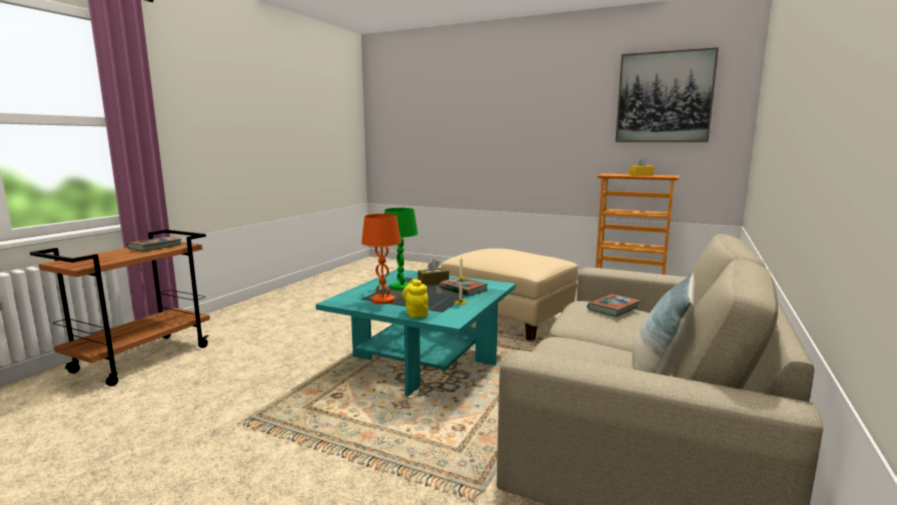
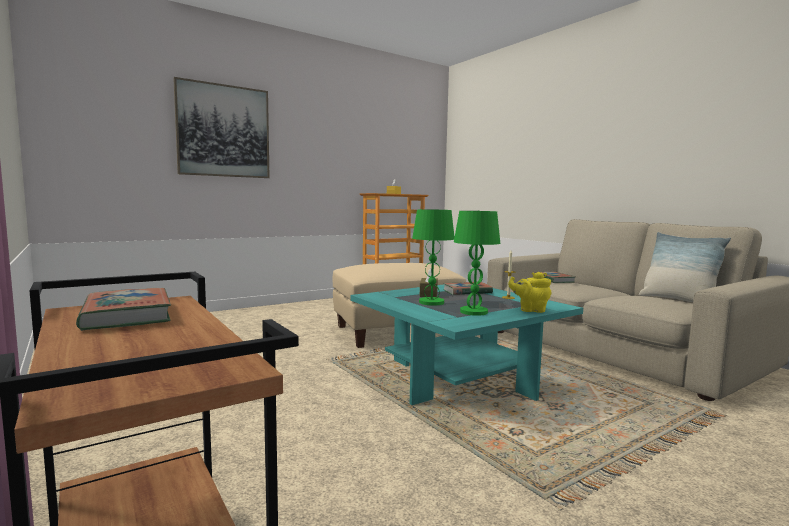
camera: 60 degrees left, 5 degrees down
orange table lamp [362,214,401,304] -> green table lamp [454,211,500,316]
picture [615,47,719,142] -> picture moved to [173,77,270,178]

